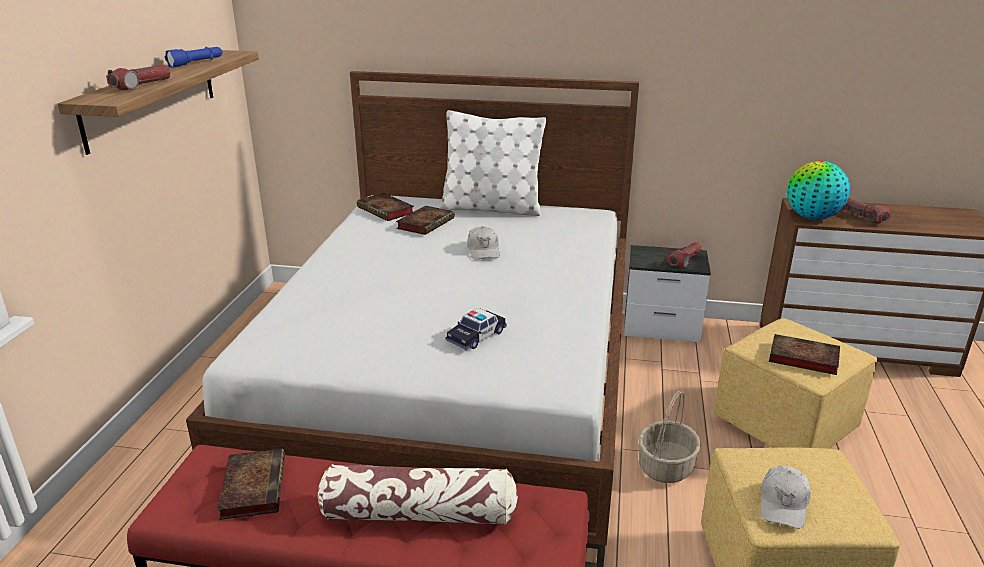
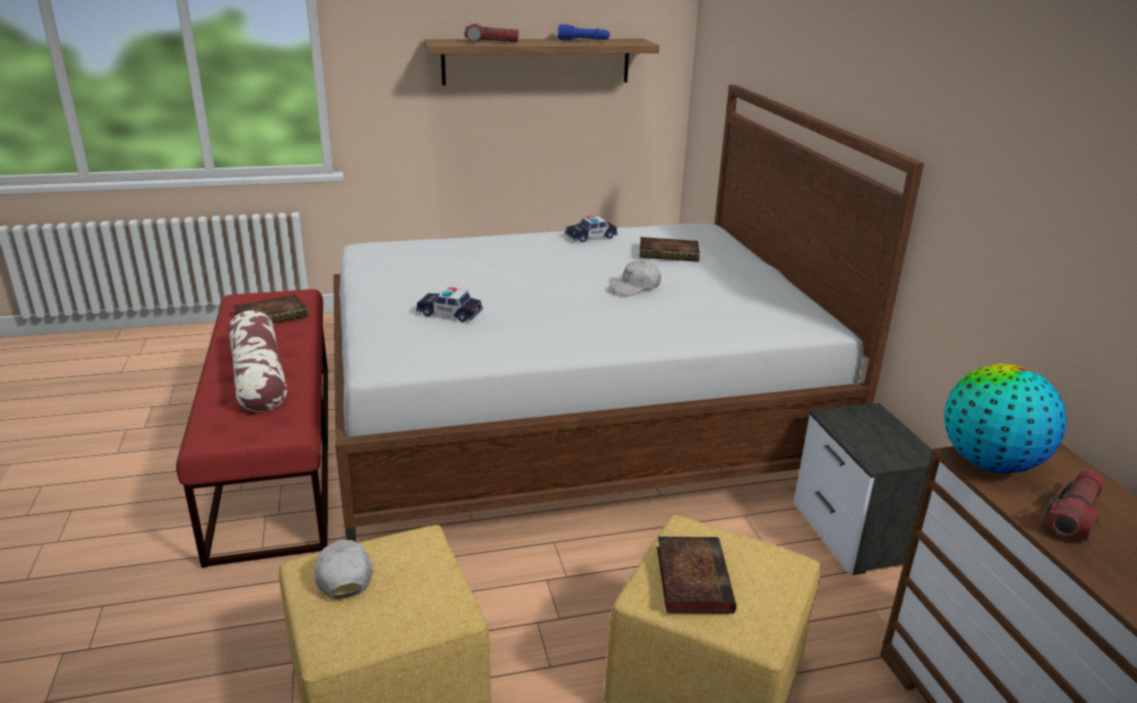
camera: 65 degrees right, 0 degrees up
book [357,193,414,221] -> none
white pillow [440,110,546,216] -> none
basket [639,391,701,483] -> none
flashlight [667,242,702,268] -> none
white cap [760,466,811,529] -> white cap turned 75 degrees clockwise [315,540,373,599]
none -> toy car [565,216,618,242]

